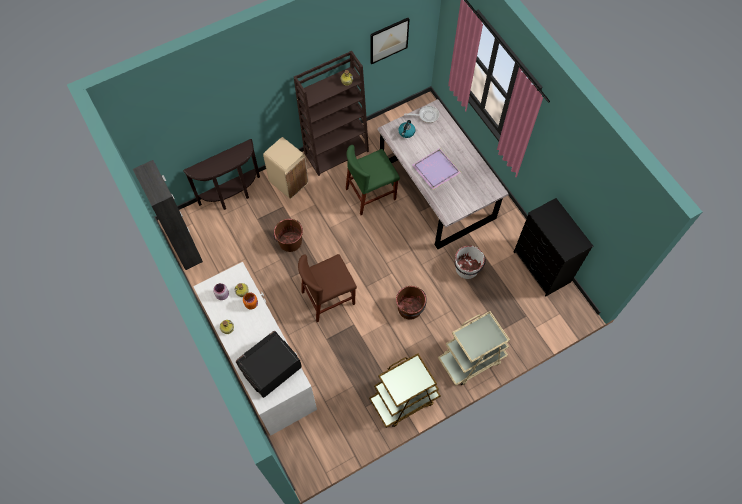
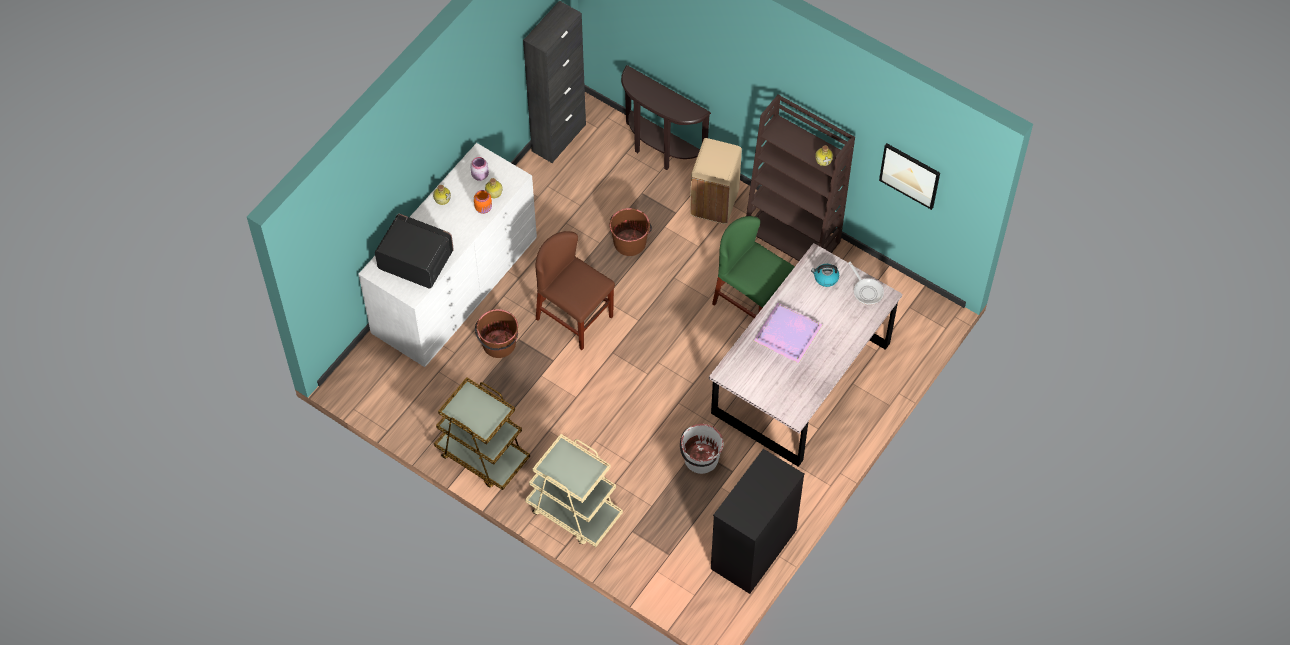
camera: 65 degrees right, 5 degrees down
brown bucket [396,286,427,320] -> brown bucket moved to [475,309,518,358]

